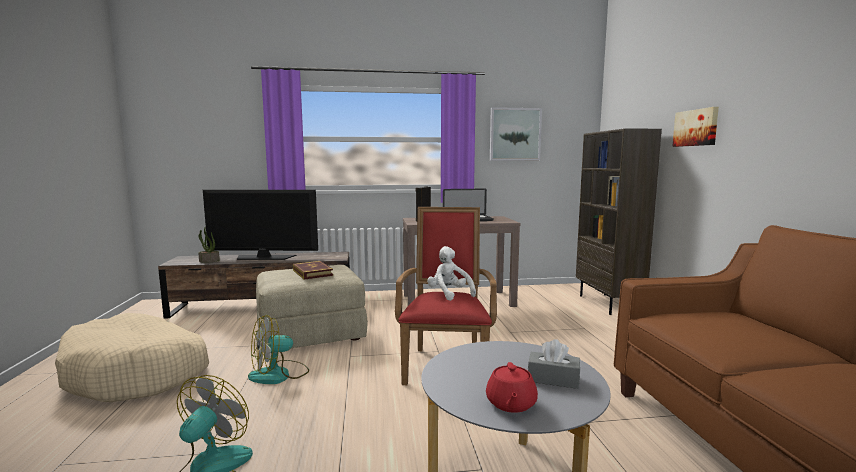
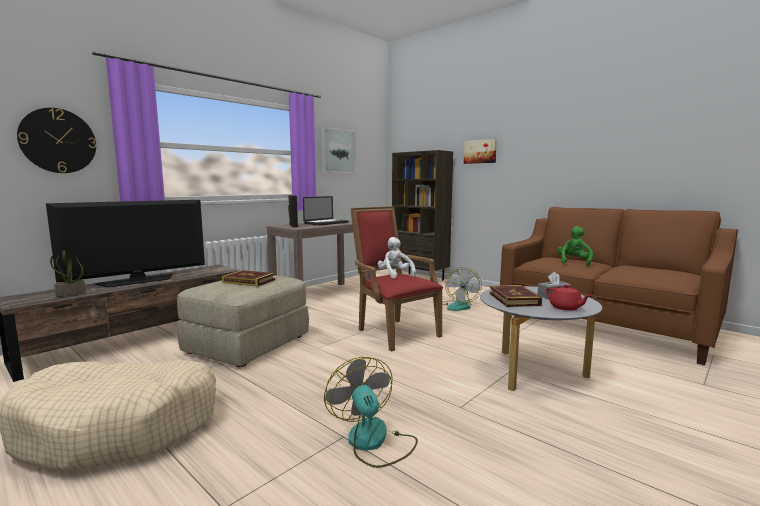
camera: 40 degrees left, 0 degrees up
fan [248,315,309,384] -> fan moved to [443,267,482,311]
white plush toy [427,246,476,301] -> white plush toy turned 45 degrees clockwise [378,237,416,279]
none -> wall clock [17,108,96,173]
none -> book [489,285,542,307]
none -> green plush toy [557,226,593,266]

